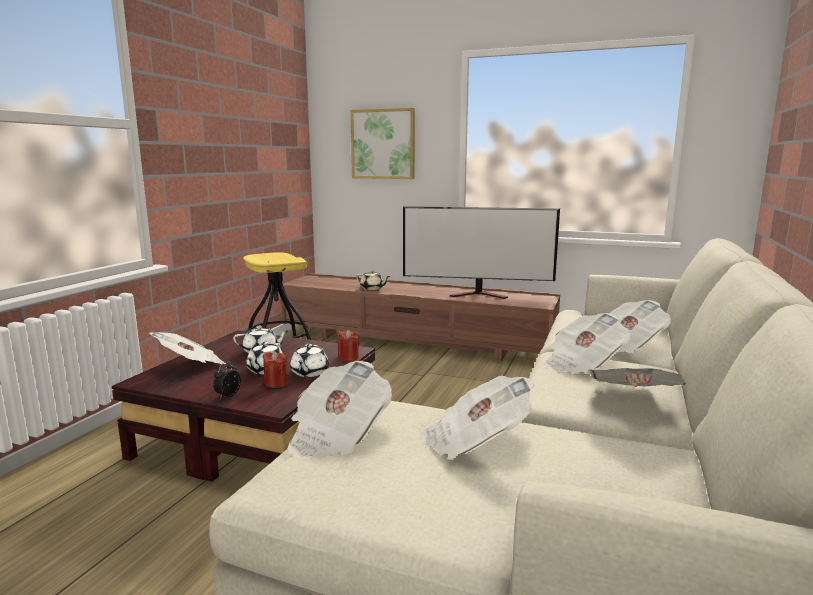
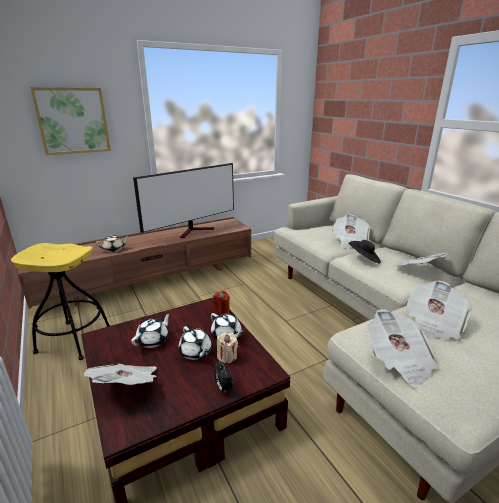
camera: 50 degrees left, 10 degrees up
red candle [263,351,288,388] -> beige candle [217,333,238,363]
newspaper [544,313,631,374] -> black hat [348,240,381,263]

